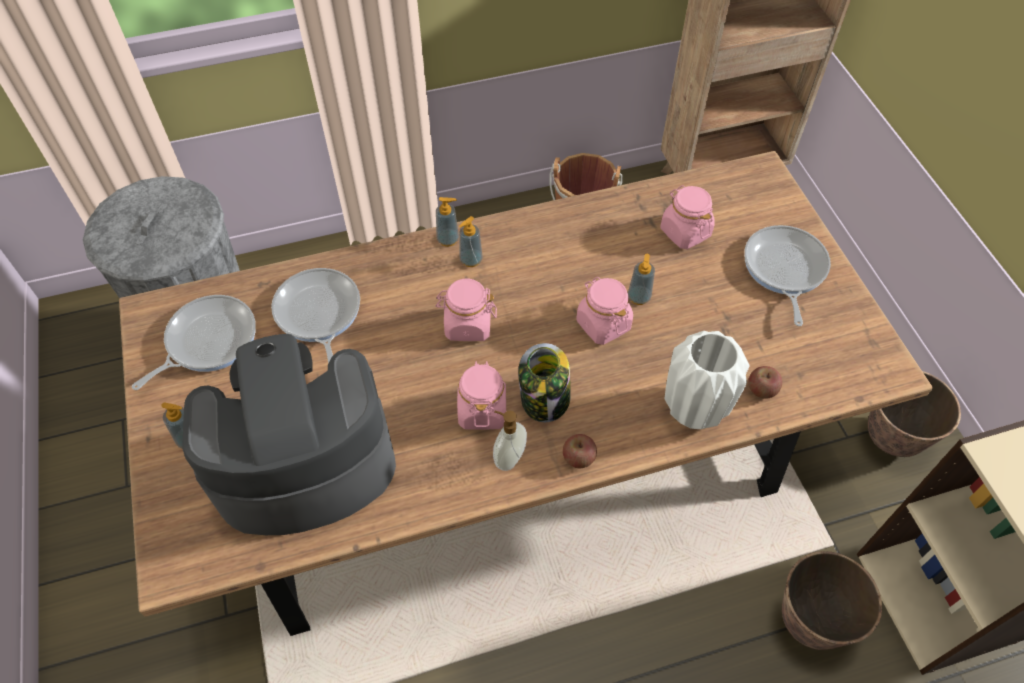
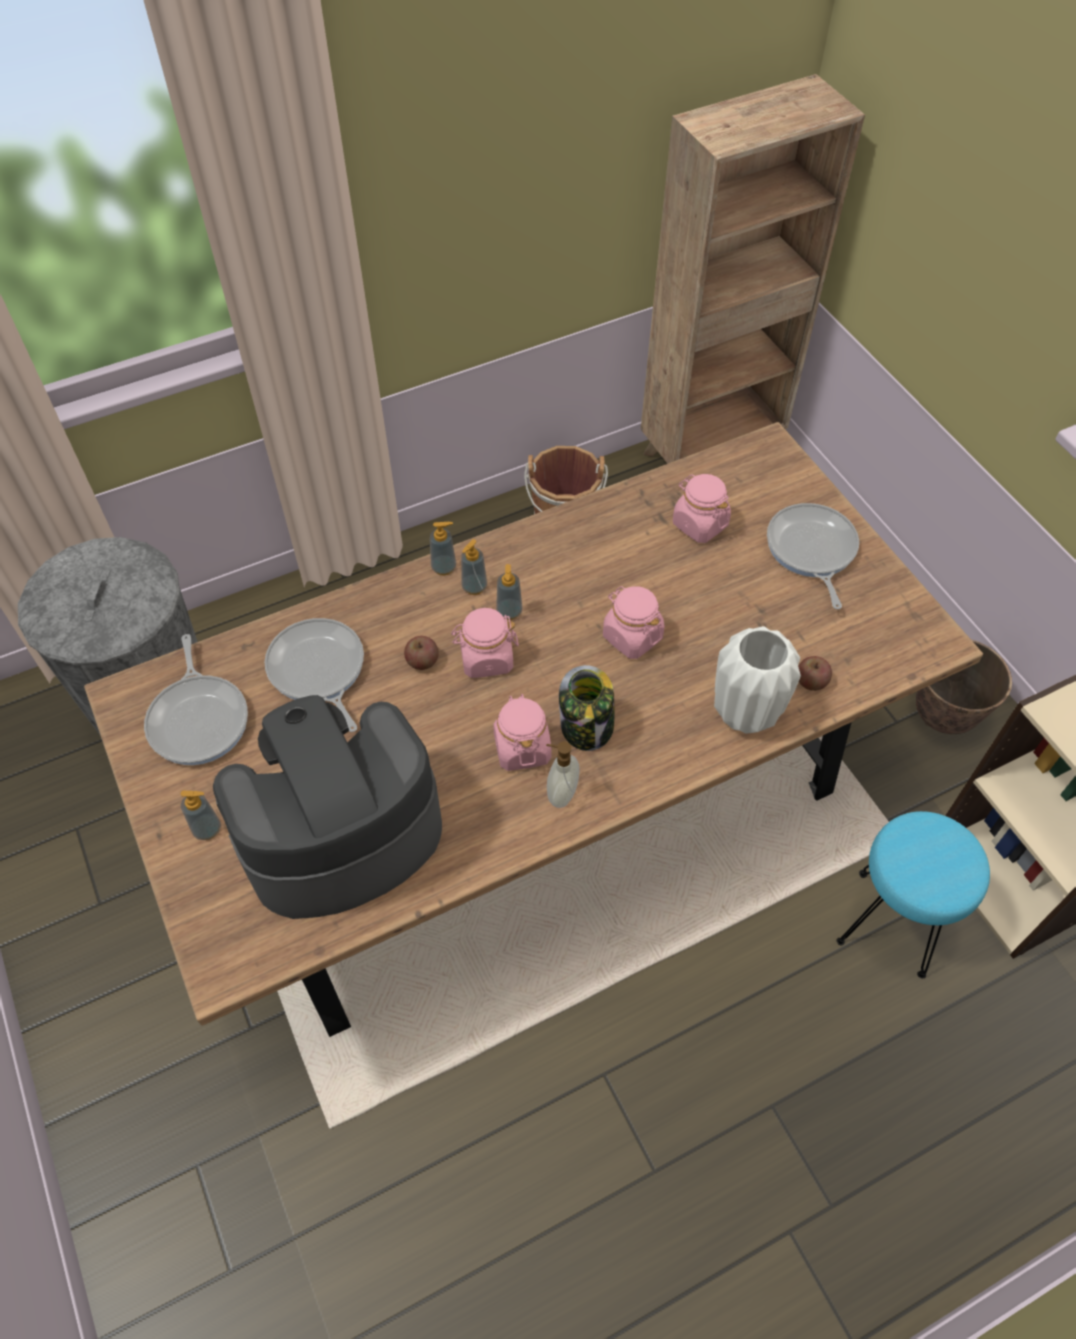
camera: 10 degrees left, 0 degrees up
frying pan [132,295,256,390] -> frying pan turned 135 degrees clockwise [144,634,248,765]
apple [563,434,597,468] -> apple moved to [404,636,439,670]
soap dispenser [628,254,655,305] -> soap dispenser moved to [496,564,522,620]
planter [782,551,882,650] -> turquoise stool [837,811,990,979]

